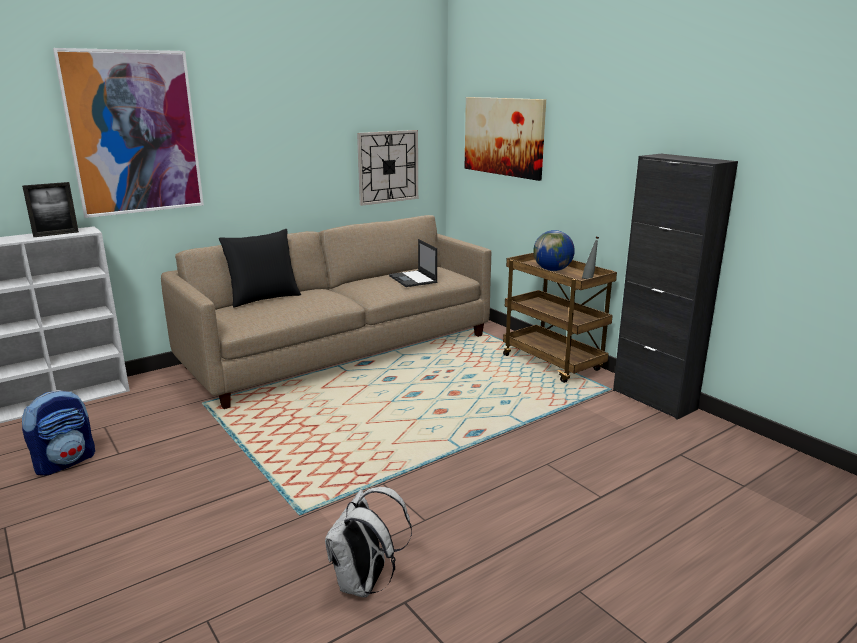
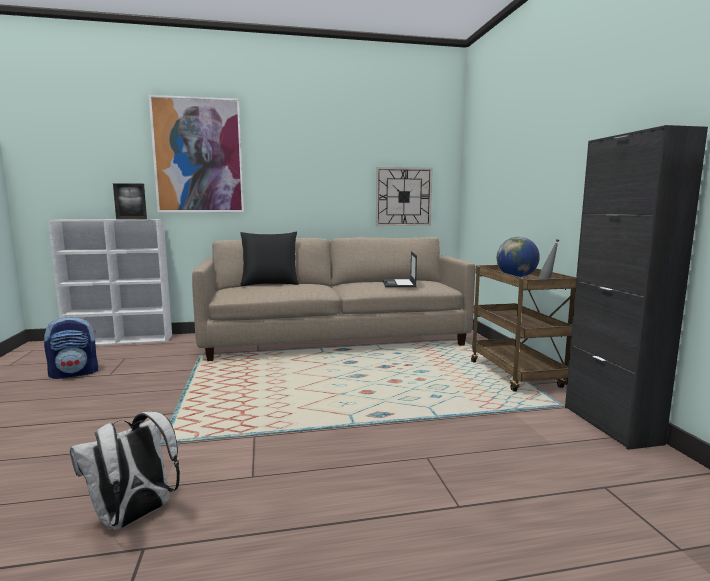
camera: 25 degrees right, 10 degrees down
picture [465,97,546,181] -> none

